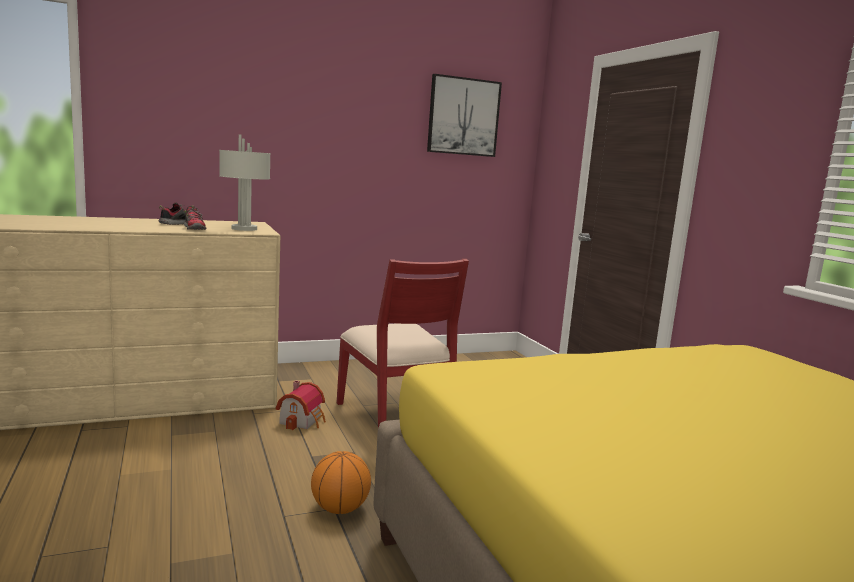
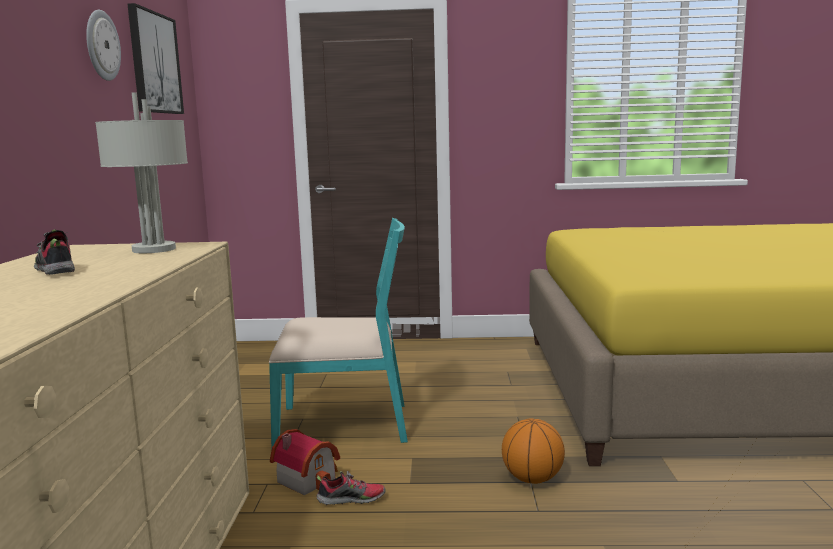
camera: 65 degrees left, 0 degrees up
shoe [184,205,206,230] -> shoe moved to [316,471,386,505]
red chair [337,259,469,428] -> turquoise chair [269,218,408,448]
none -> wall clock [86,10,121,81]

